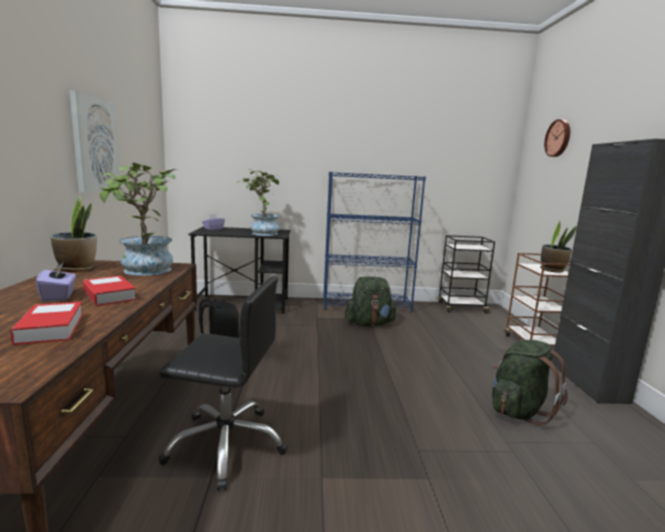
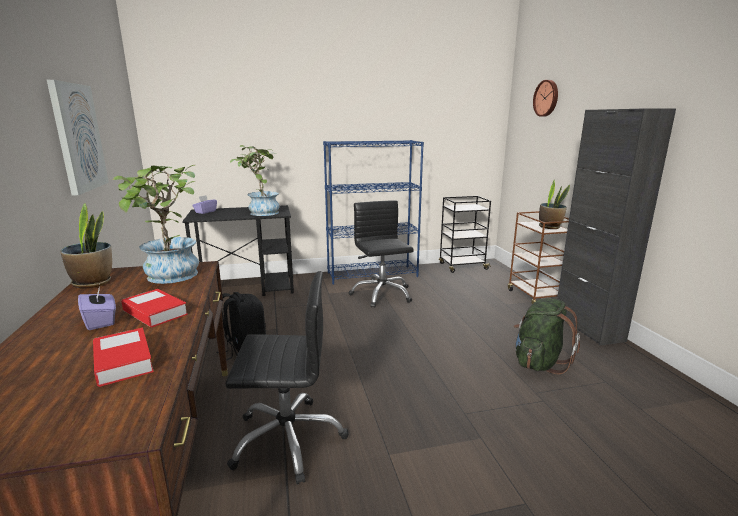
camera: 10 degrees left, 5 degrees up
green backpack [345,277,397,327] -> black office chair [349,200,414,308]

